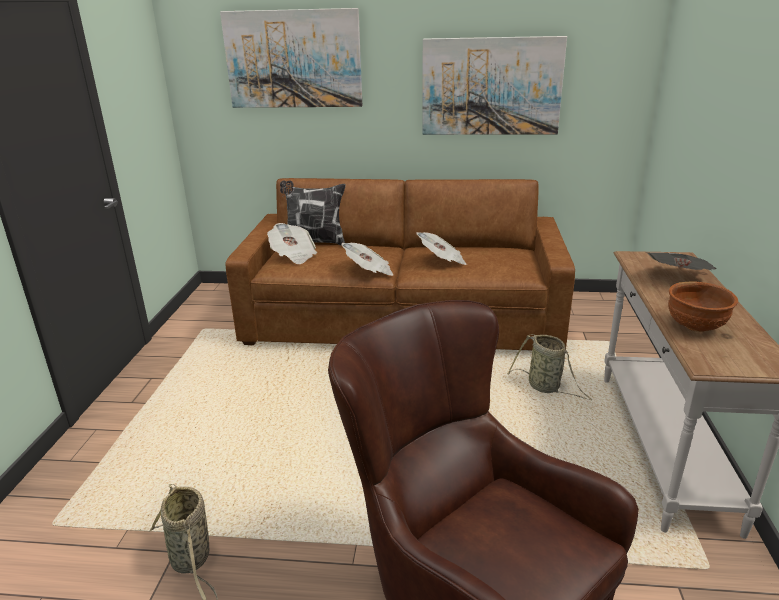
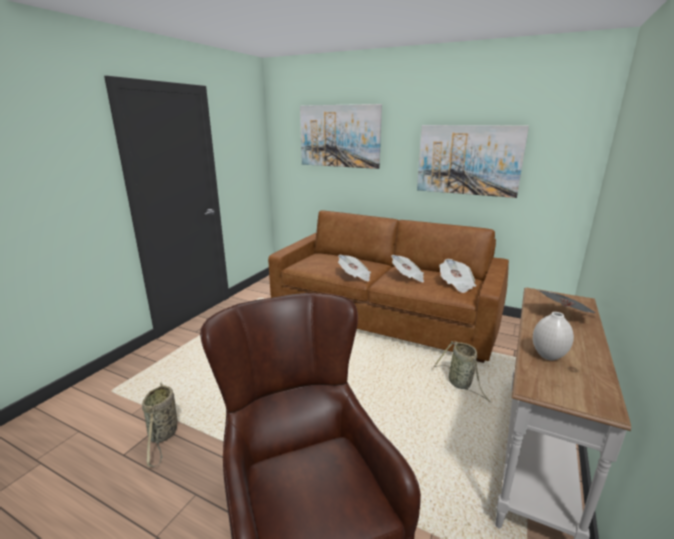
camera: 20 degrees right, 5 degrees down
newspaper [267,223,317,264] -> newspaper moved to [439,259,477,293]
pillow [280,180,345,246] -> none
brown bowl [668,282,738,332] -> white vase [533,312,574,360]

